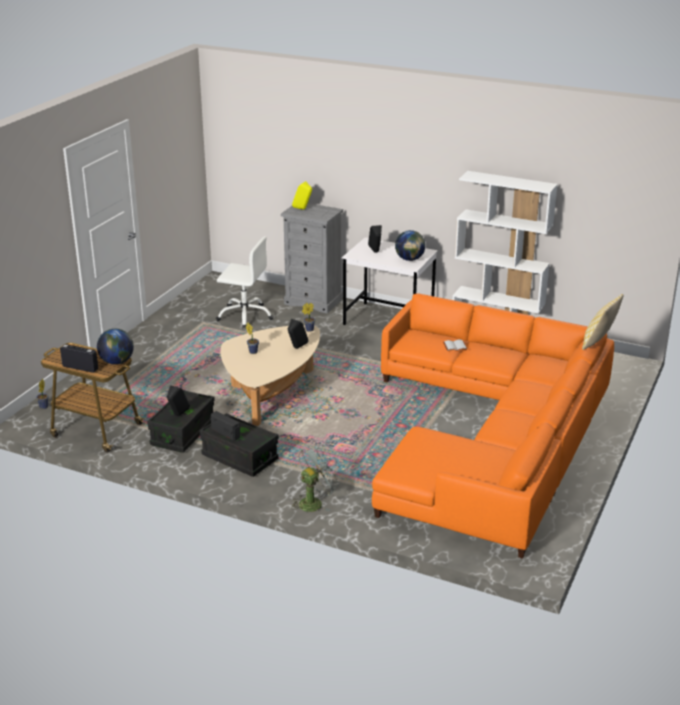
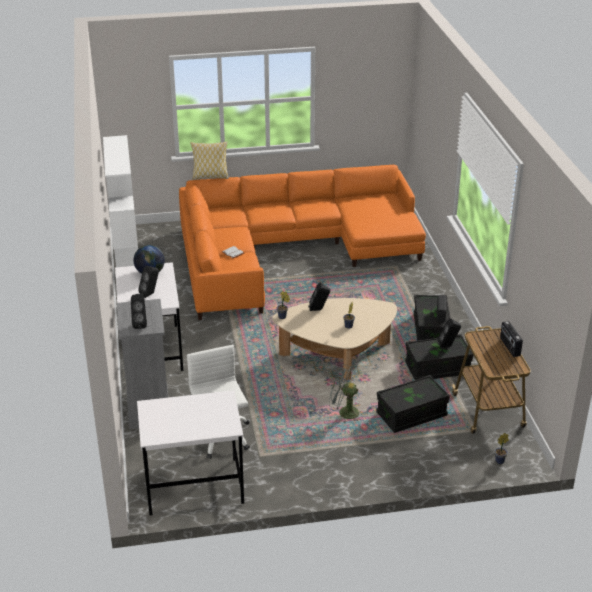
camera: 125 degrees left, 5 degrees up
globe [97,329,134,365] -> none
grey fan [291,445,340,512] -> grey fan moved to [329,364,359,423]
yellow speaker [292,181,312,210] -> black speaker [131,294,147,329]
none -> white desk [137,390,244,515]
none -> black storage box [376,375,450,433]

